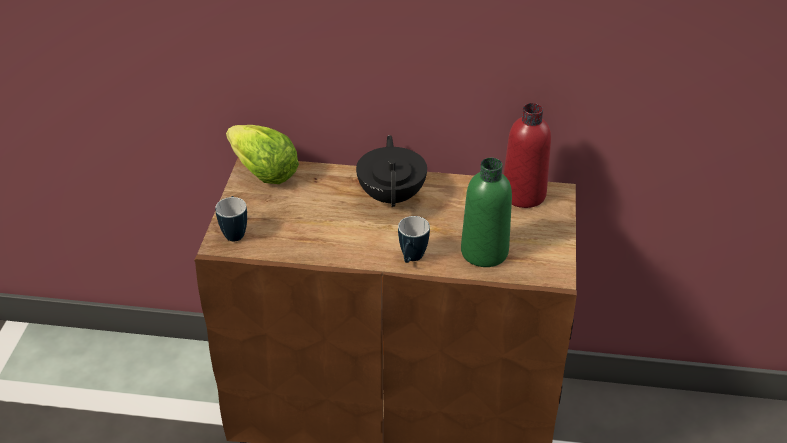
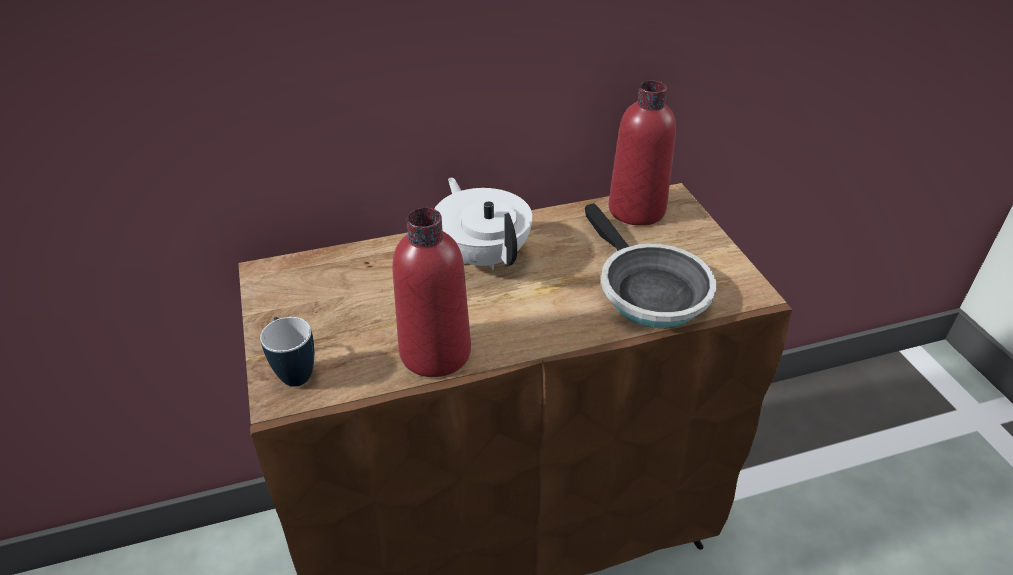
camera: 25 degrees left, 0 degrees up
lettuce [226,125,299,184] -> none
black teapot [356,135,427,207] -> white teapot [435,177,532,270]
mug [398,216,430,263] -> none
green bottle [461,158,512,267] -> frying pan [585,203,716,328]
none -> red bottle [392,208,471,377]

